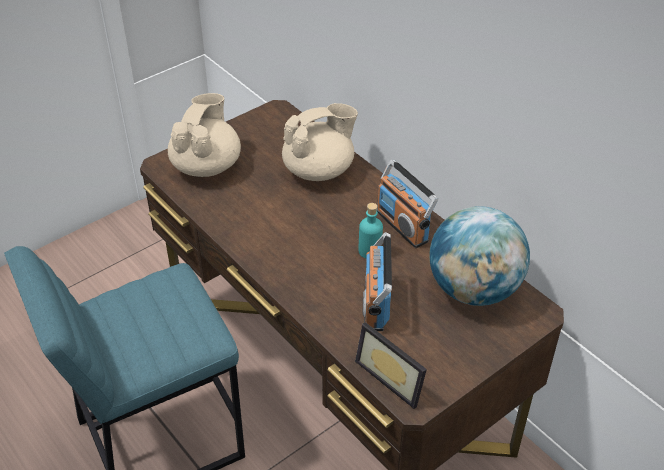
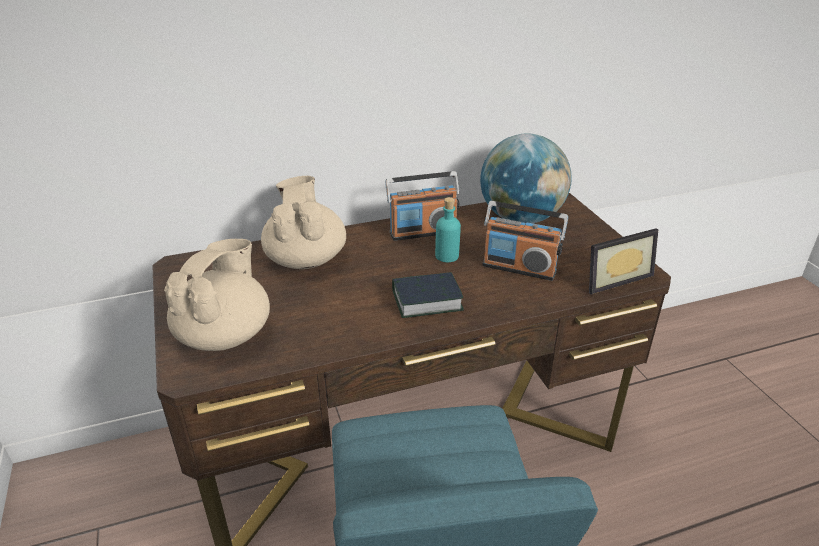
camera: 70 degrees left, 10 degrees down
beige teapot [168,93,241,177] -> beige teapot turned 75 degrees clockwise [164,239,270,351]
none -> book [392,272,464,318]

